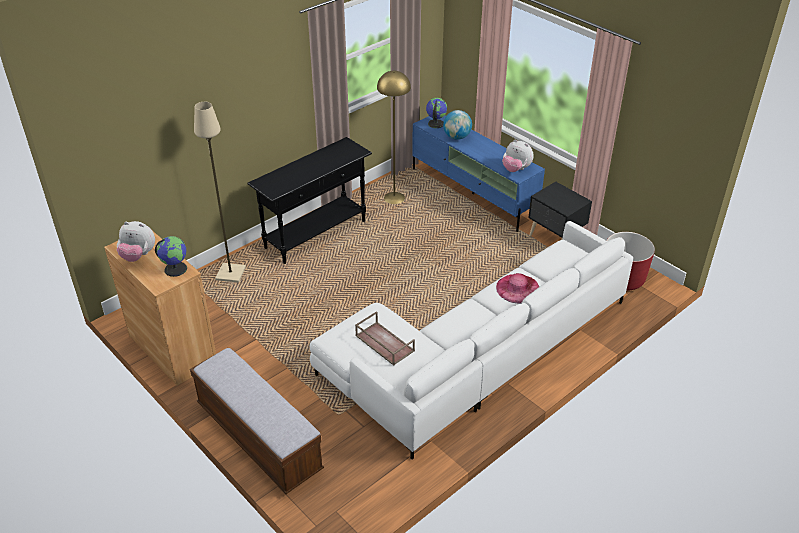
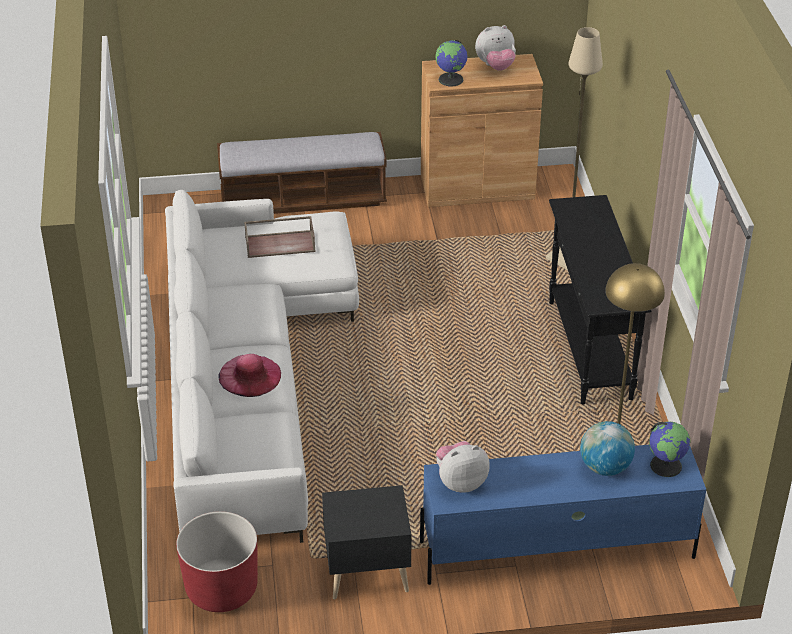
camera: 125 degrees right, 0 degrees up
plush toy [117,221,155,262] -> plush toy turned 150 degrees counterclockwise [475,25,516,71]

